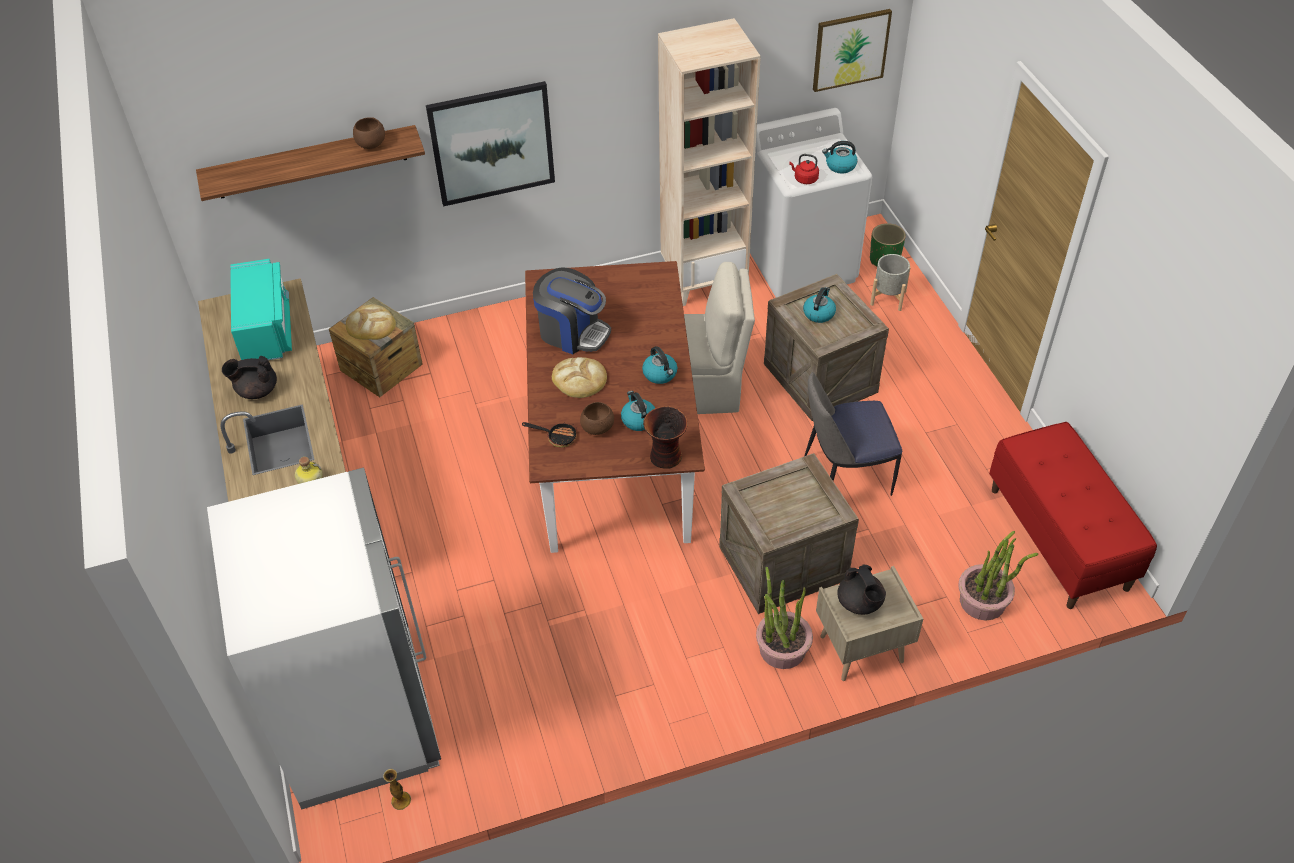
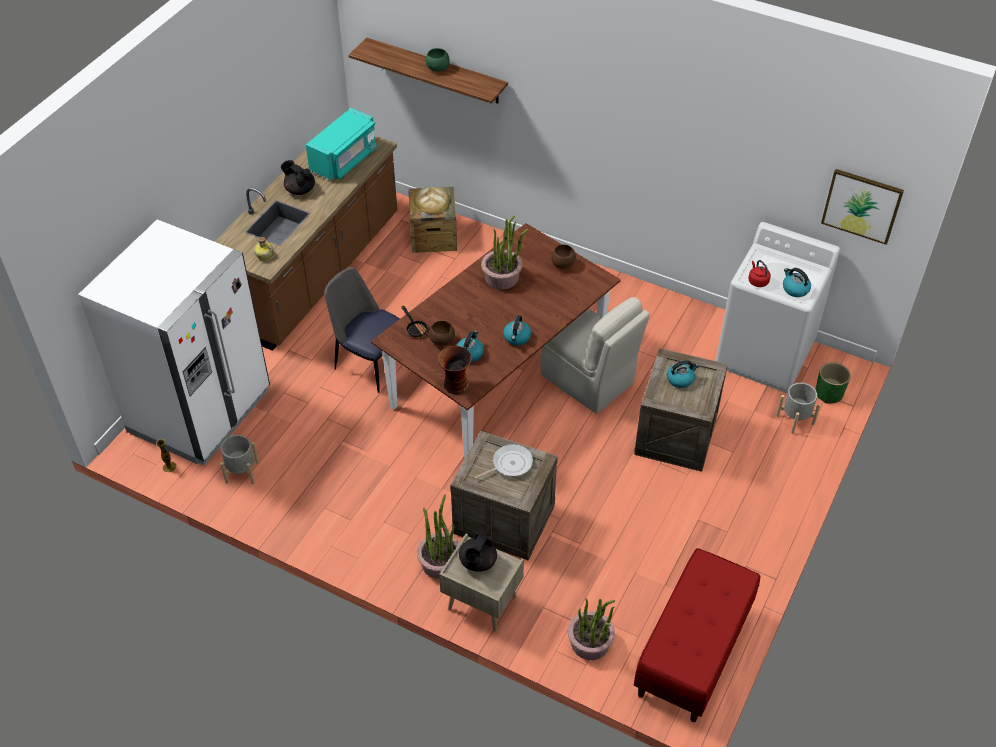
camera: 45 degrees right, 0 degrees up
brown bowl [353,117,385,149] -> brown bowl moved to [551,244,576,269]
picture [426,81,555,206] -> none
coffee machine [533,267,611,354] -> potted plant [481,216,529,290]
bread [552,357,607,398] -> none
beige bookcase [658,18,761,306] -> none
chair [805,372,903,496] -> chair moved to [324,267,400,393]
none -> grey planter [220,435,259,485]
none -> green bowl [425,48,450,72]
none -> frying pan [475,444,533,479]

